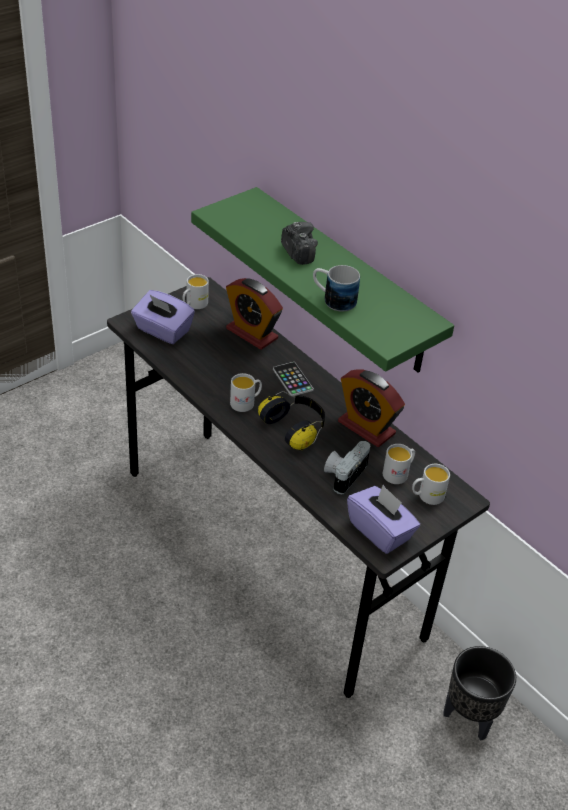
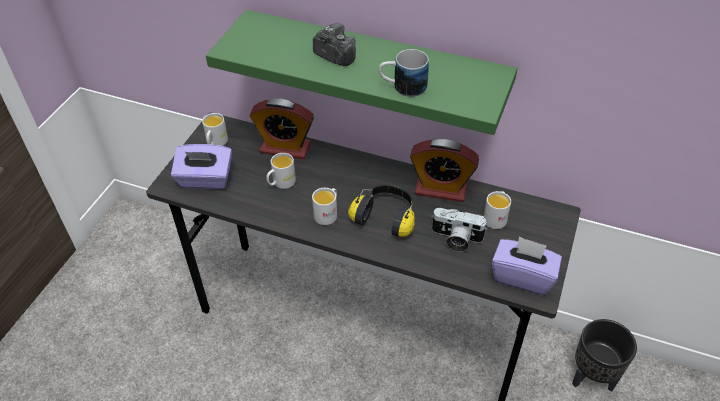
camera: 25 degrees left, 5 degrees up
phone [273,362,314,397] -> none
camera [324,441,370,494] -> camera turned 75 degrees counterclockwise [431,208,487,252]
white mug [412,464,450,505] -> white mug moved to [266,153,296,189]

